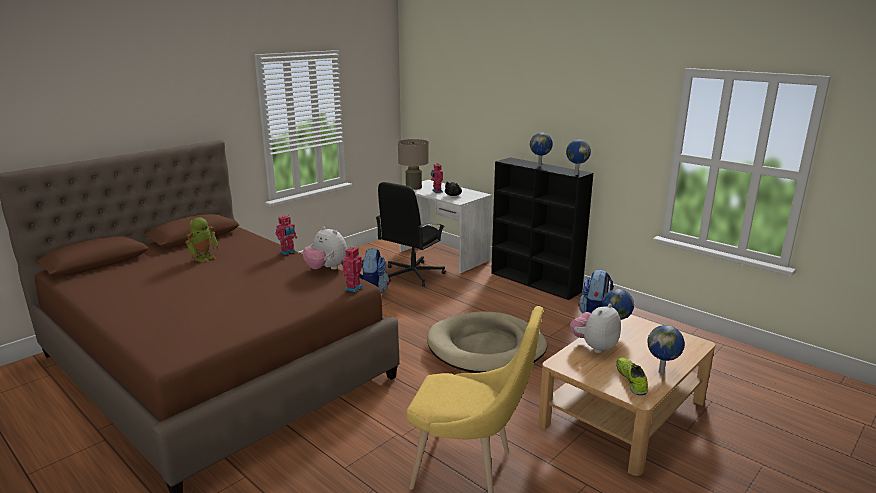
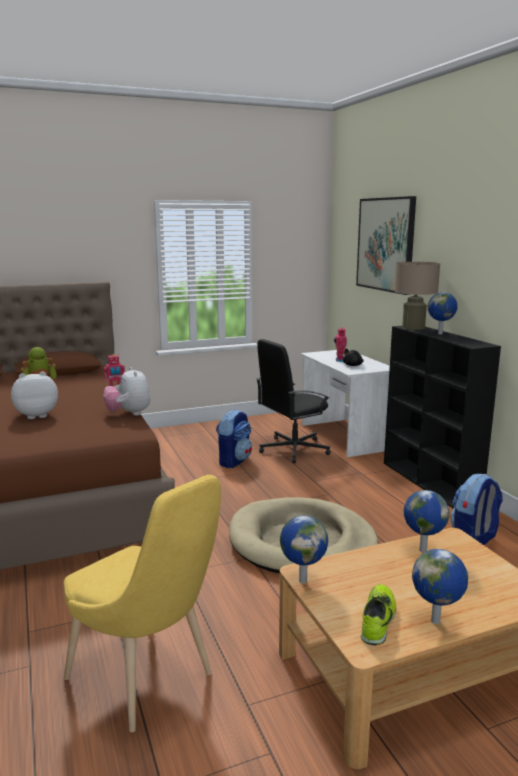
camera: 25 degrees right, 5 degrees down
toy robot [341,247,363,292] -> none
beige table lamp [398,139,429,190] -> beige table lamp moved to [394,262,440,330]
globe [566,140,591,175] -> globe moved to [280,515,328,583]
plush toy [570,304,621,353] -> plush toy moved to [11,371,58,419]
none -> picture [356,196,416,295]

